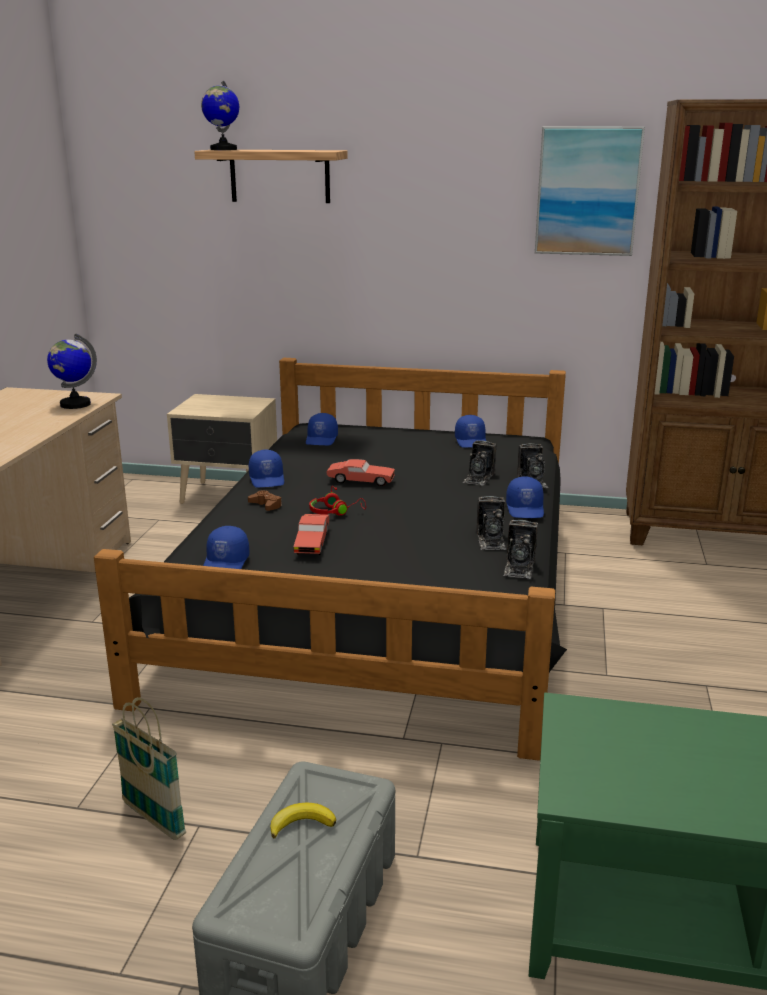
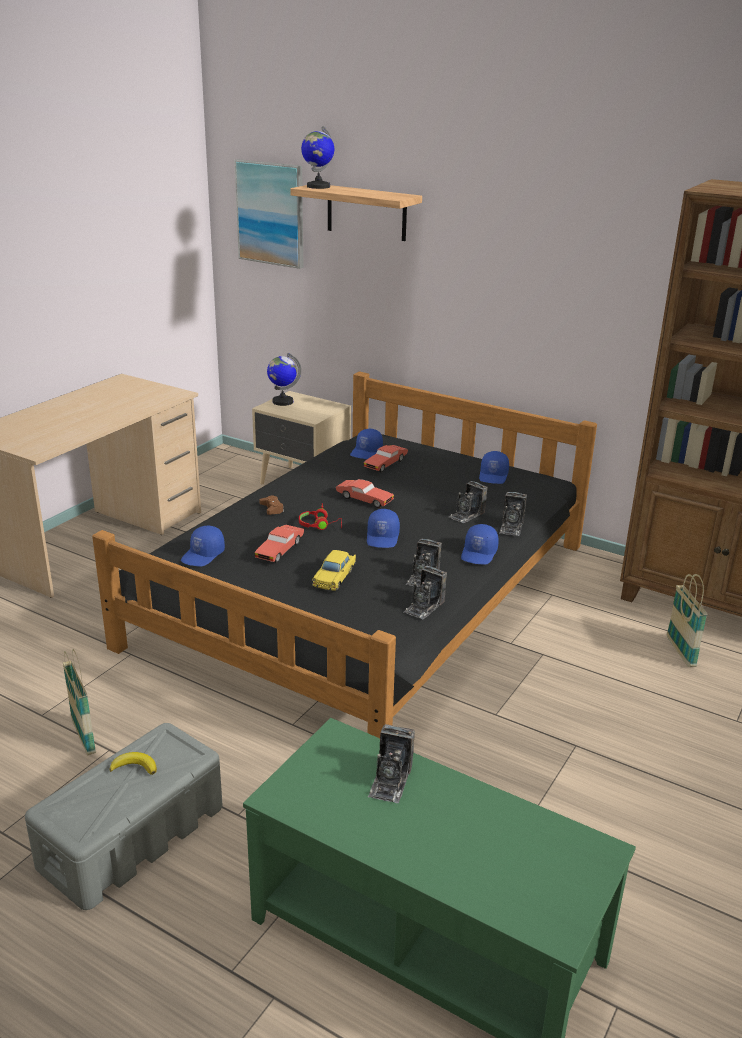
camera: 20 degrees right, 5 degrees up
globe [47,334,97,409] -> globe moved to [267,353,301,406]
blue cap [249,450,284,488] -> blue cap moved to [367,509,400,548]
picture [535,126,645,256] -> picture moved to [234,159,303,269]
none -> yellow toy car [312,550,356,591]
none -> red toy car [364,445,408,472]
none -> camera [368,724,415,803]
none -> basket [667,574,708,667]

